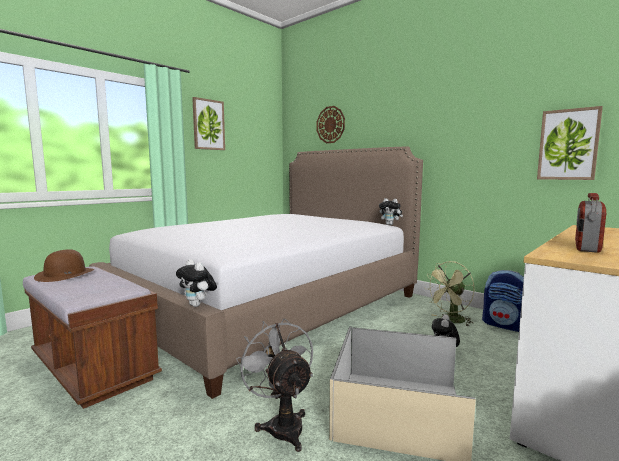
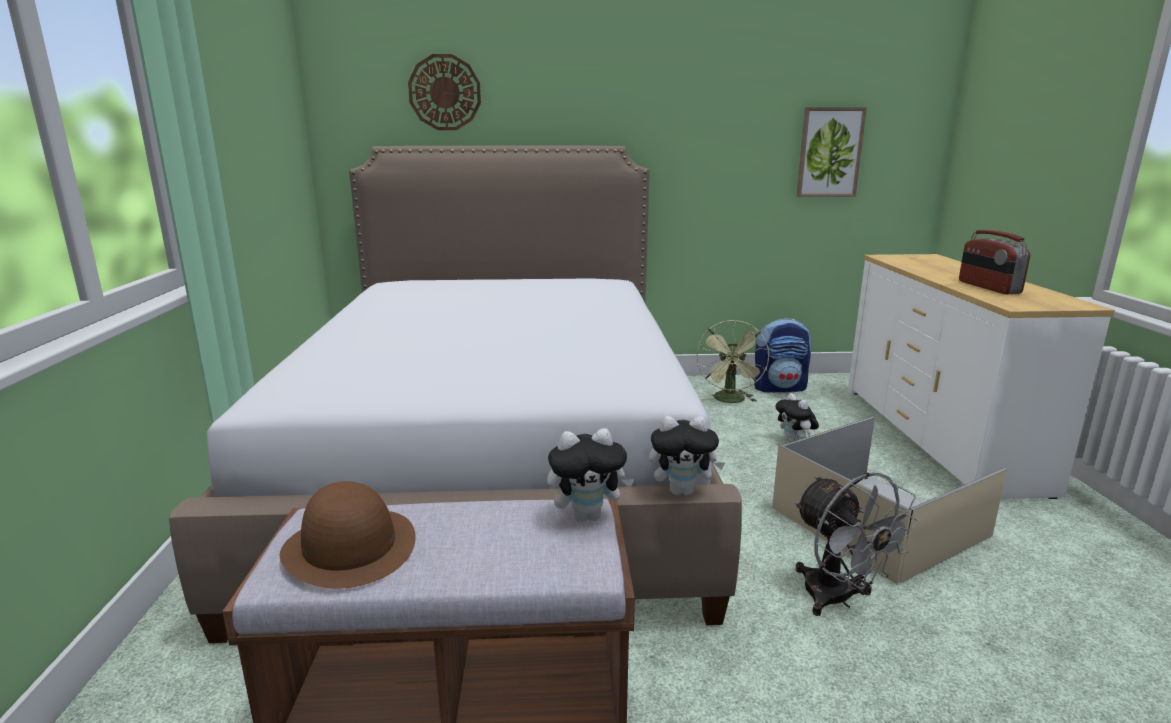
camera: 45 degrees left, 10 degrees up
picture [192,97,225,150] -> none
grey fan [236,318,313,452] -> grey fan turned 135 degrees counterclockwise [795,472,919,616]
plush toy [379,198,403,225] -> plush toy moved to [547,428,634,522]

